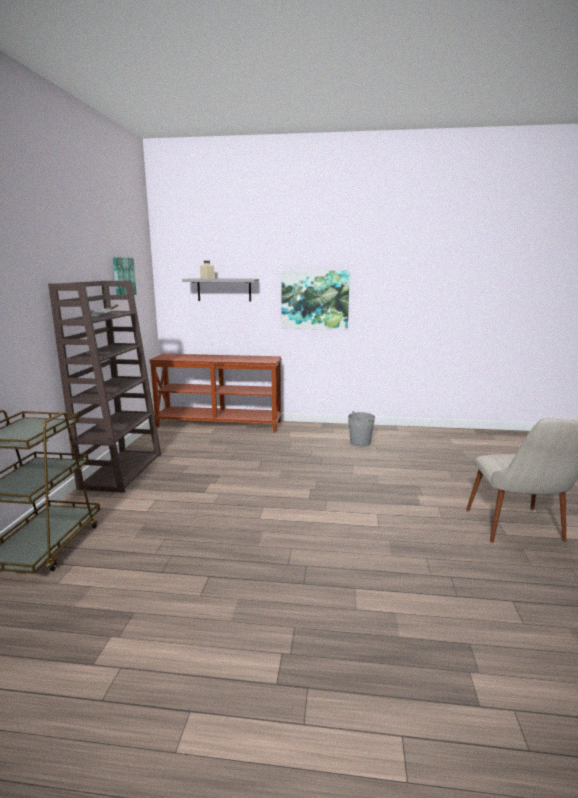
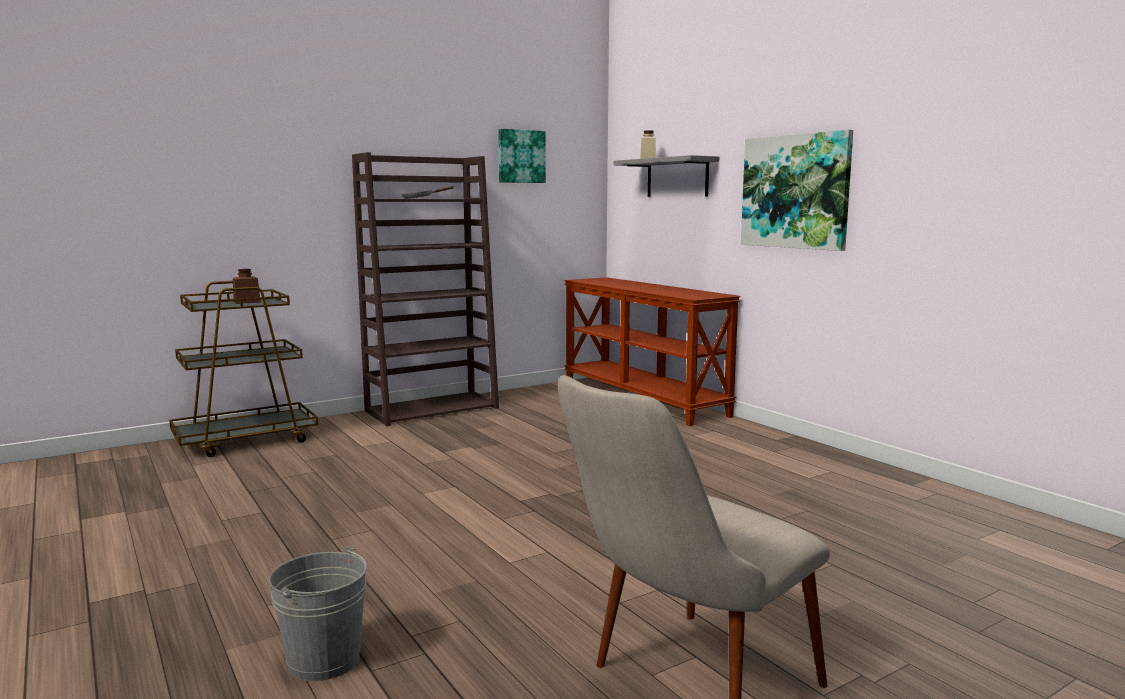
camera: 50 degrees right, 5 degrees down
grey bucket [348,411,375,447] -> grey bucket moved to [269,546,367,681]
none -> brown jar [233,269,261,304]

